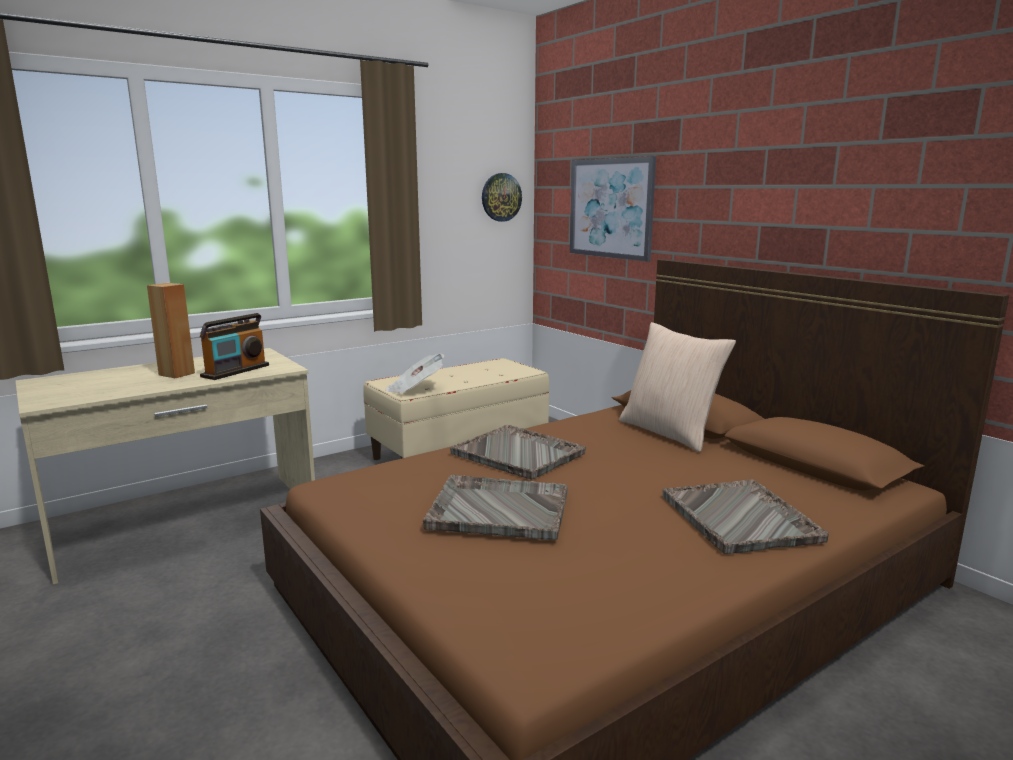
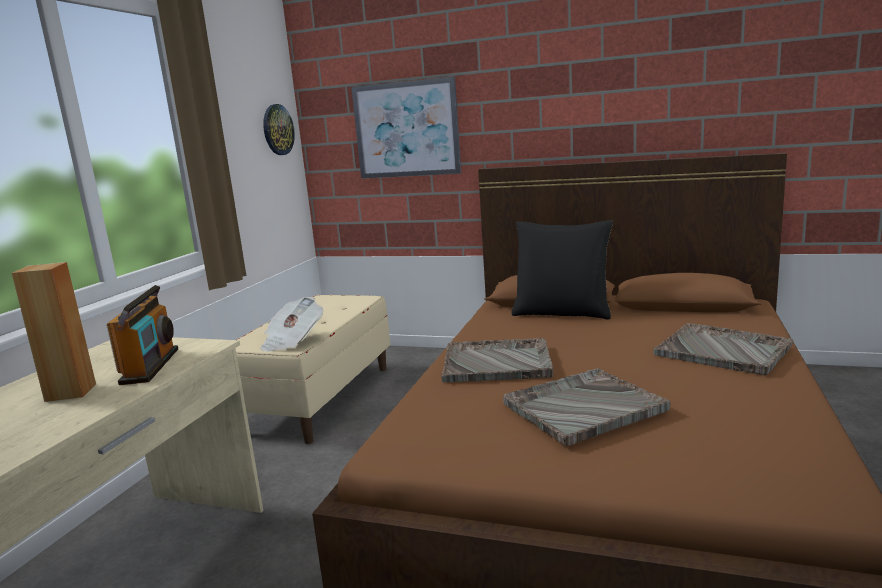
camera: 35 degrees left, 0 degrees up
beige pillow [619,322,736,452] -> black pillow [511,220,613,319]

